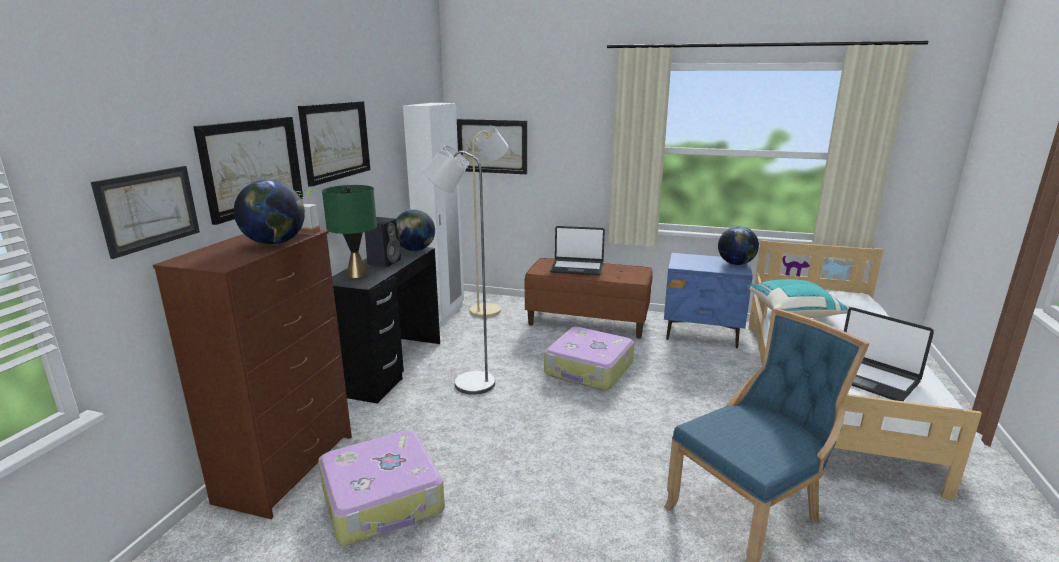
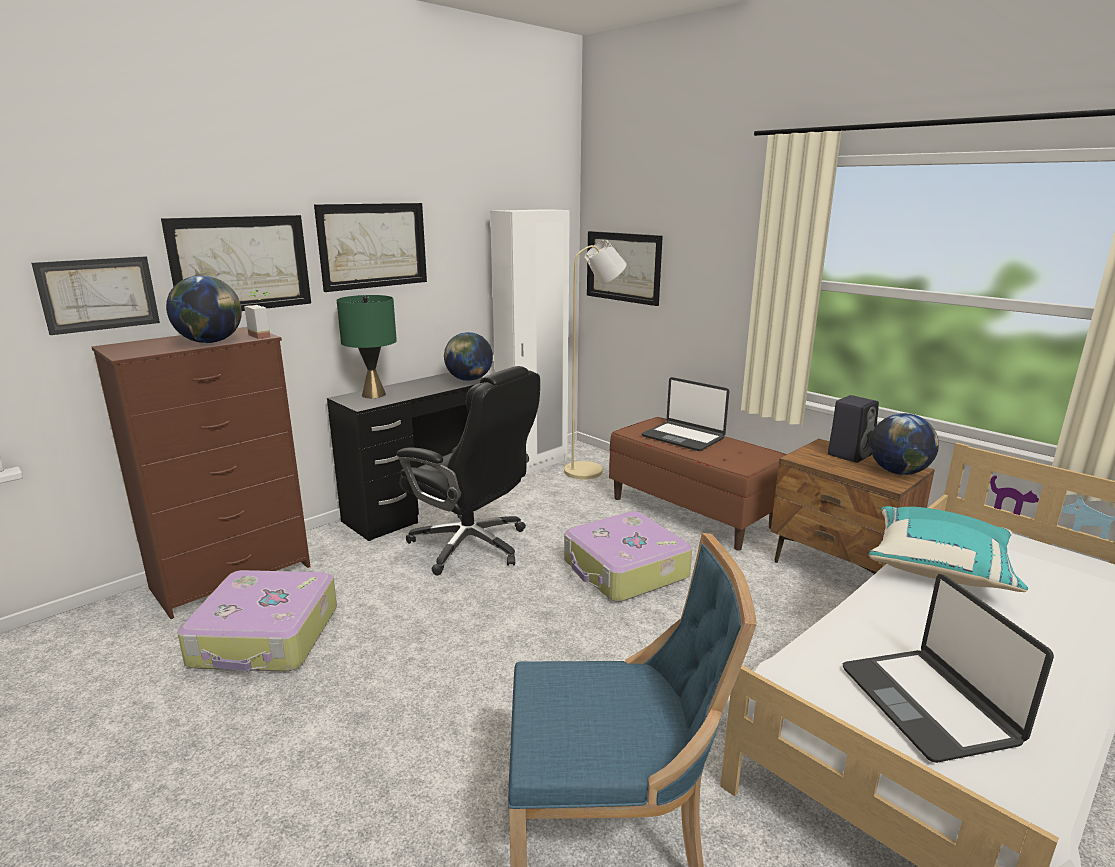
camera: 30 degrees right, 0 degrees up
black speaker [365,217,401,267] -> black speaker moved to [828,395,879,463]
grey floor lamp [423,145,495,395] -> black office chair [397,366,540,575]
blue nightstand [664,253,753,348] -> brown nightstand [771,439,935,574]

